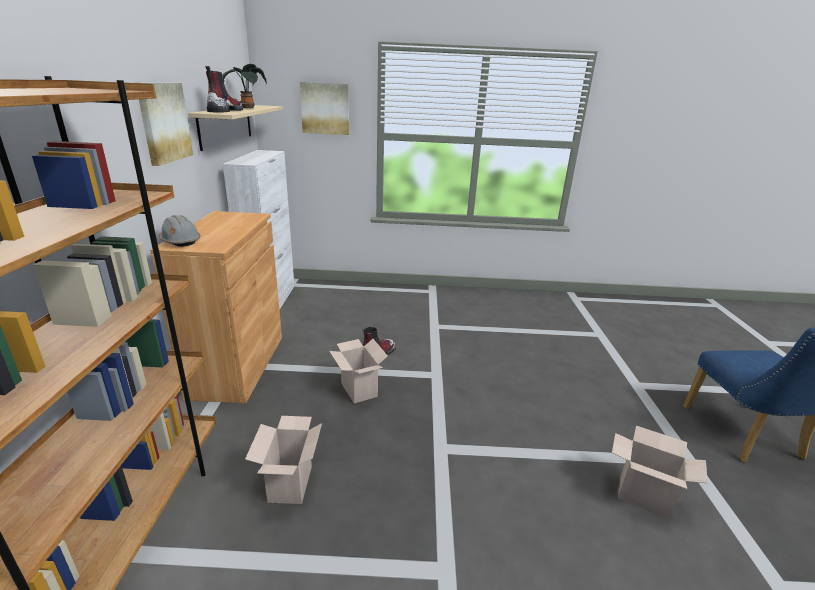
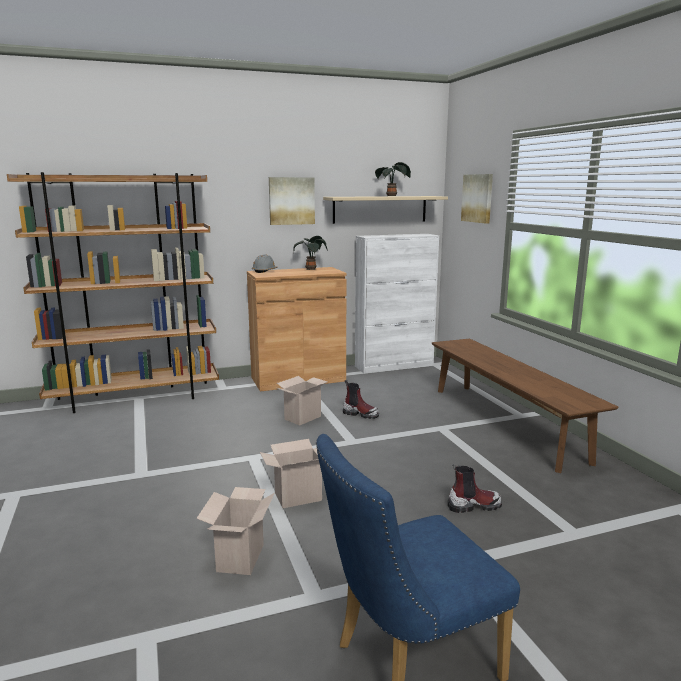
camera: 70 degrees right, 10 degrees down
boot [205,66,243,112] -> boot moved to [448,464,502,513]
cardboard box [245,416,322,504] -> cardboard box moved to [260,439,322,508]
none -> potted plant [293,236,328,270]
none -> brown bench [432,339,618,473]

